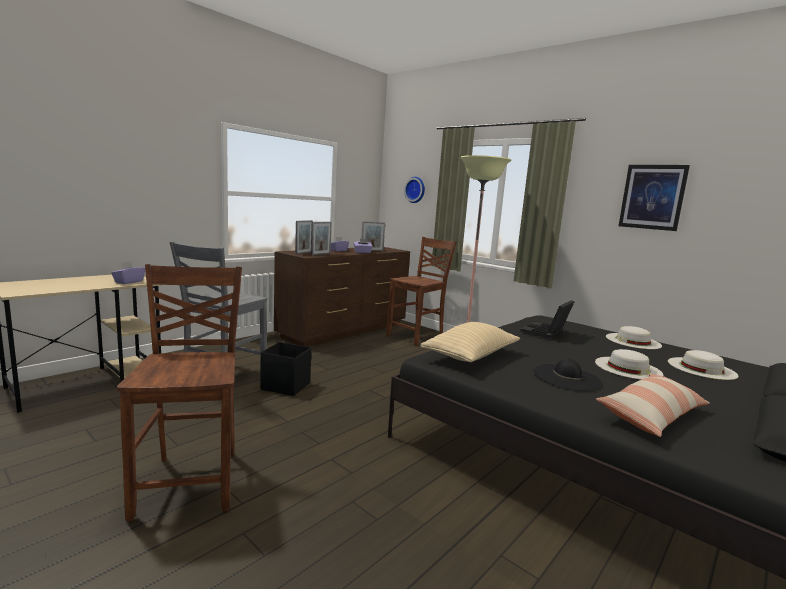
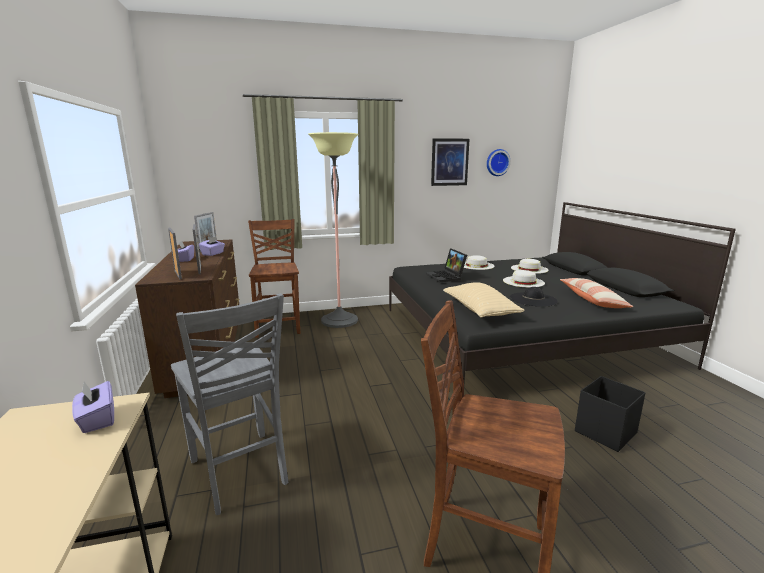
camera: 55 degrees left, 5 degrees up
black storage box [260,342,311,396] -> black storage box moved to [575,376,646,452]
wall clock [404,177,425,203] -> wall clock moved to [487,149,511,176]

